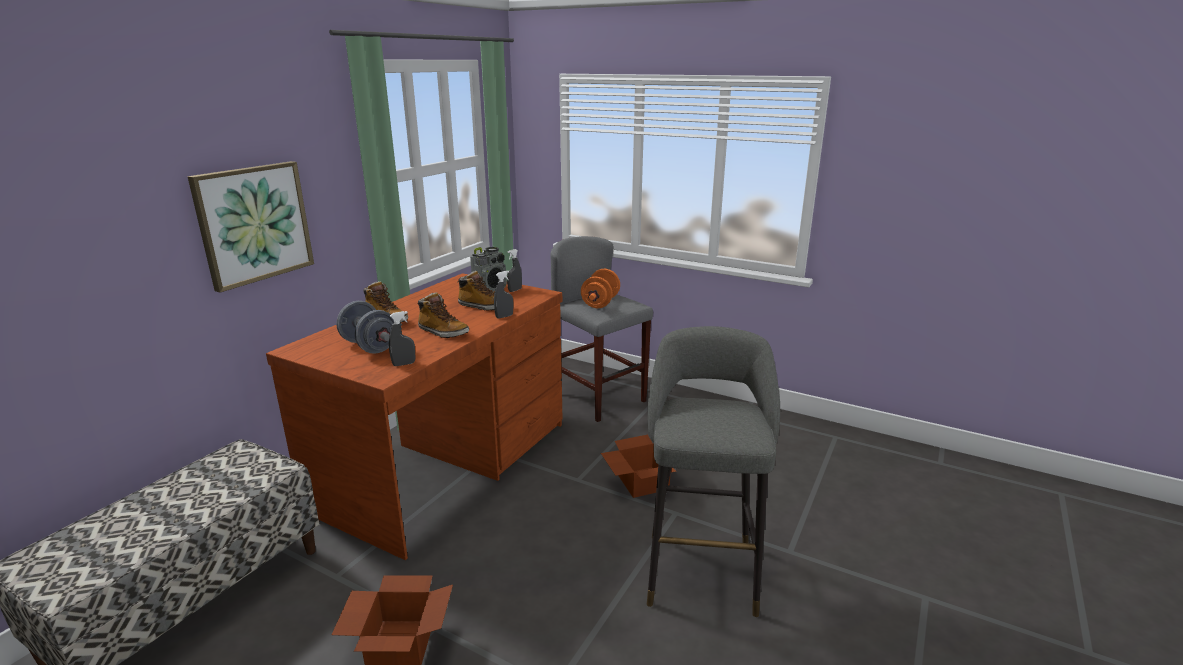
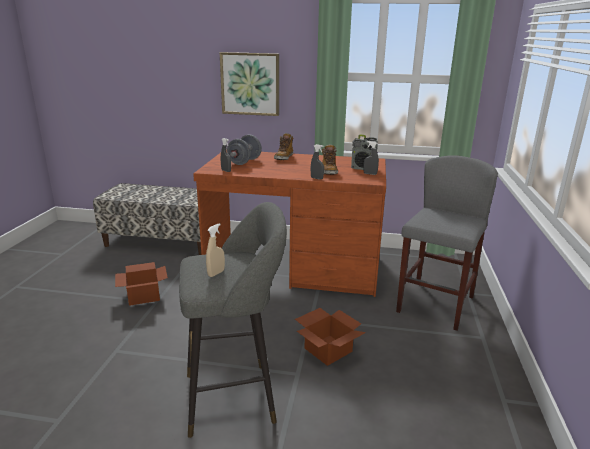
camera: 70 degrees right, 0 degrees up
boot [418,292,469,338] -> none
orange dumbbell [581,269,620,308] -> none
none -> beige spray bottle [206,223,225,277]

